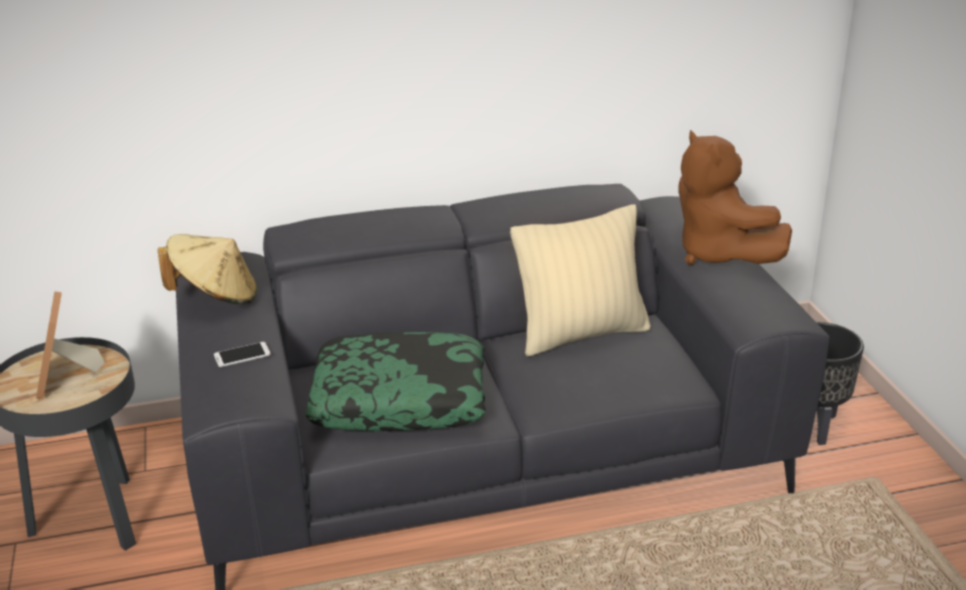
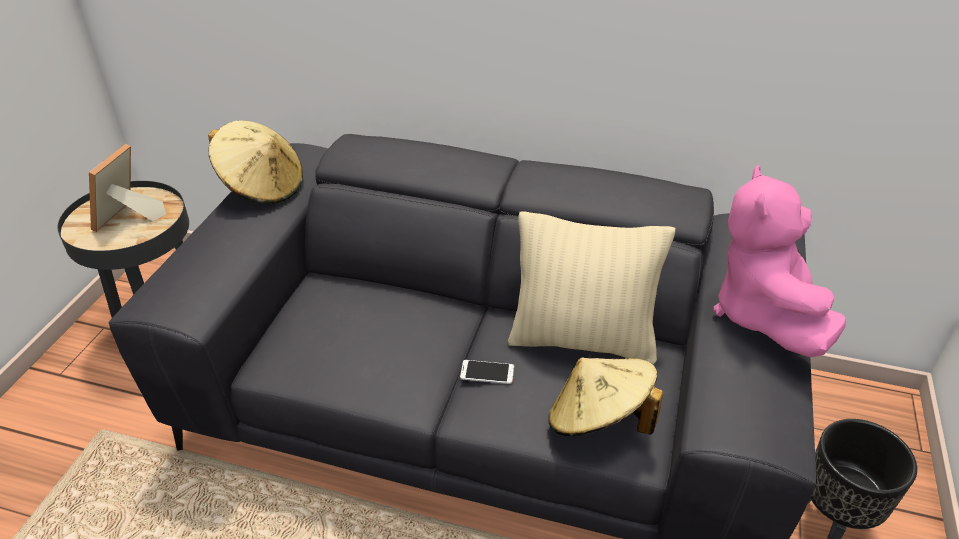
camera: 30 degrees right, 10 degrees up
phone [214,342,271,367] -> phone moved to [460,360,514,384]
pillow [305,332,486,431] -> none
brown plush toy [678,130,792,265] -> pink plush toy [714,164,845,357]
none -> beige hat [548,357,663,436]

